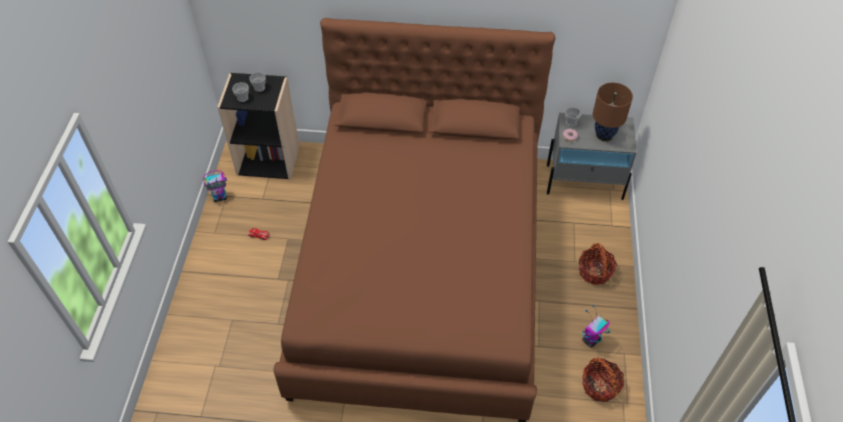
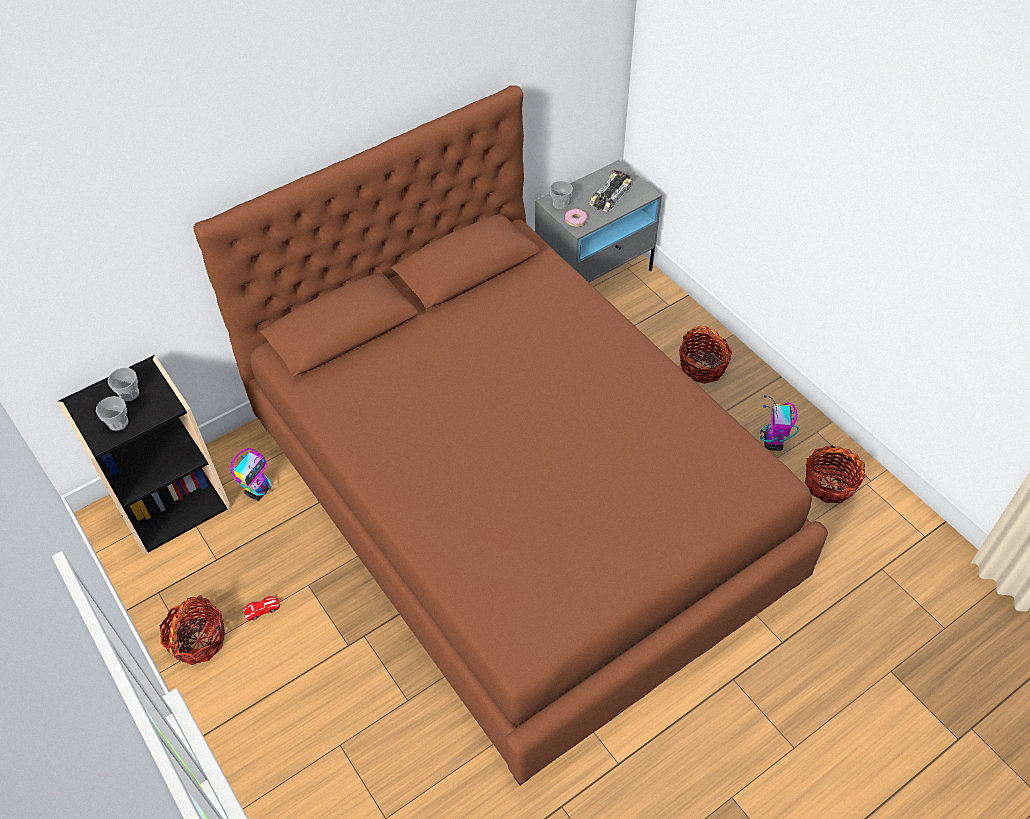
camera: 40 degrees left, 0 degrees up
toy robot [203,170,227,202] -> toy robot moved to [230,448,271,501]
brown table lamp [593,83,633,141] -> toy car [589,169,633,212]
none -> basket [160,595,225,665]

